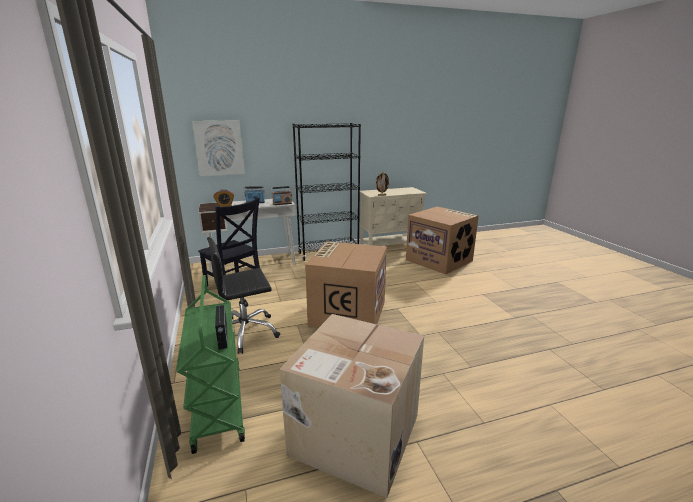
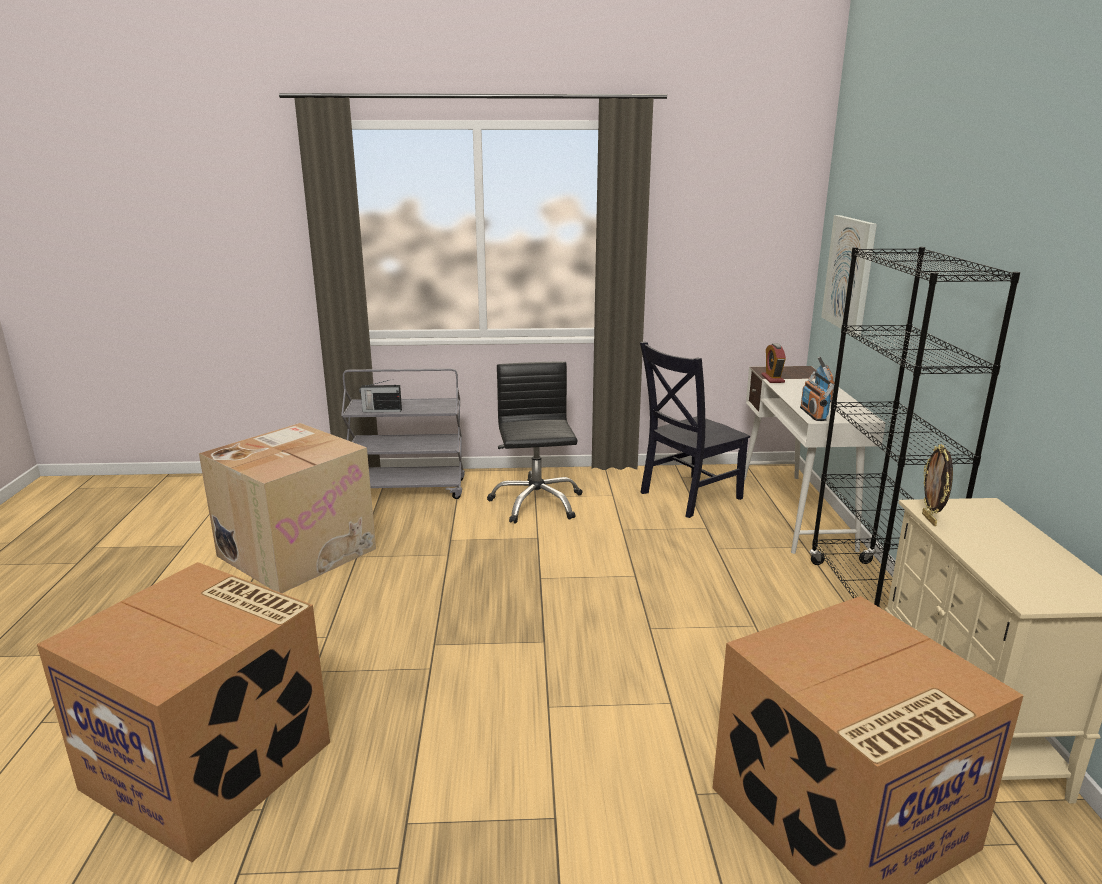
camera: 105 degrees right, 0 degrees up
green cart [176,275,245,454] -> grey cart [341,368,465,499]
cardboard box [305,241,387,327] -> cardboard box moved to [37,562,330,862]

